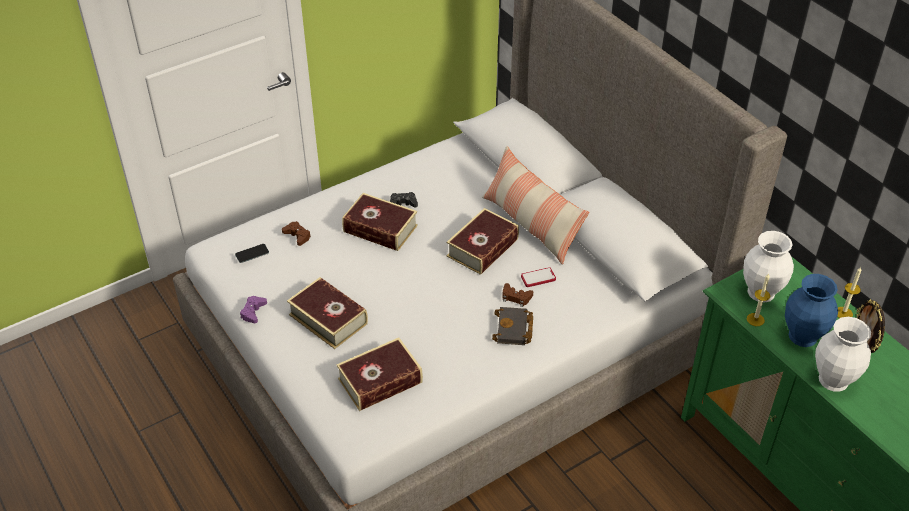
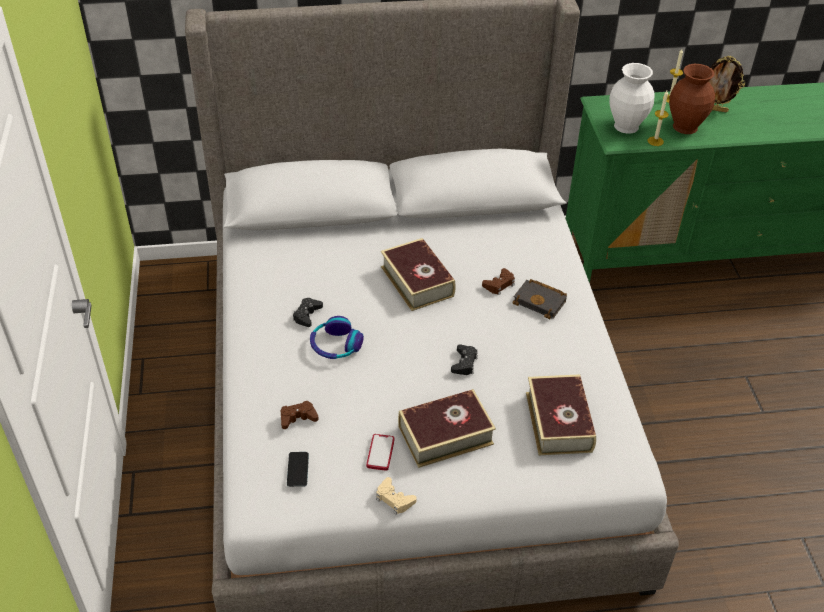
camera: 65 degrees left, 0 degrees up
purple game controller [240,296,267,323] -> beige game controller [376,477,417,515]
book [342,193,418,251] -> headphones [310,316,364,359]
pillow [482,146,589,265] -> none
phone [521,267,556,287] -> phone moved to [366,434,394,471]
blue vase [785,274,838,347] -> brown vase [669,64,715,134]
white vase [815,317,871,392] -> none
none -> black game controller [451,344,478,375]

